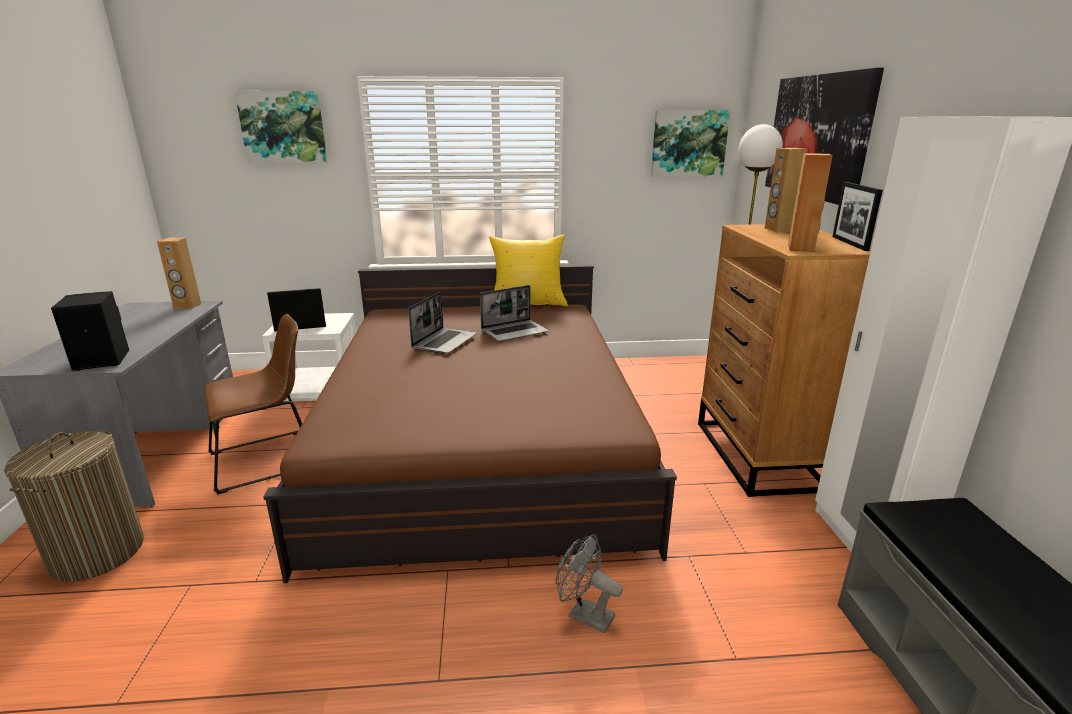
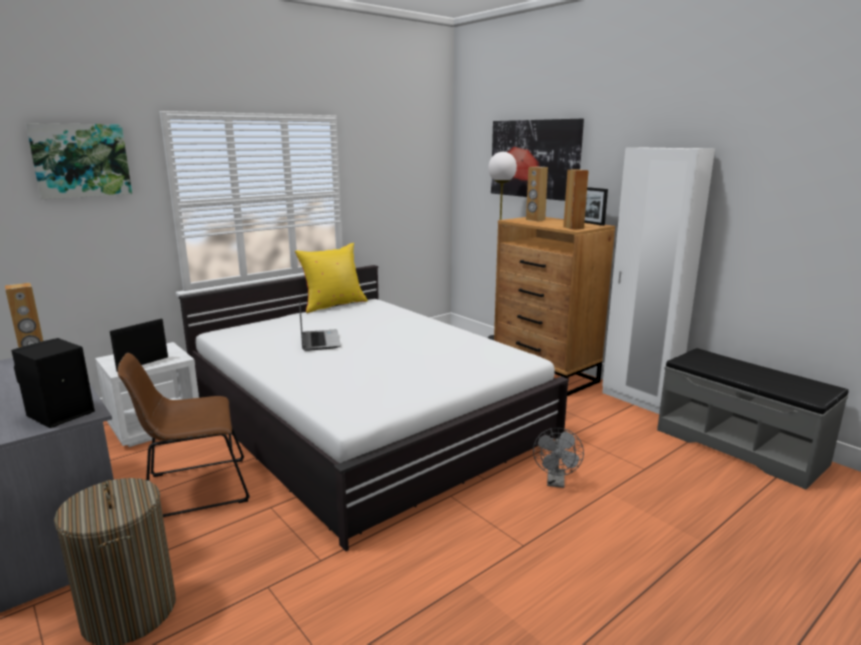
camera: 35 degrees left, 5 degrees down
brown chair [204,314,302,495] -> brown chair turned 135 degrees counterclockwise [118,353,250,517]
brown bed [263,264,677,583] -> white bed [179,265,569,551]
laptop [480,285,549,341] -> none
grey fan [556,534,623,633] -> grey fan turned 75 degrees counterclockwise [533,428,584,488]
picture [651,110,730,177] -> none

